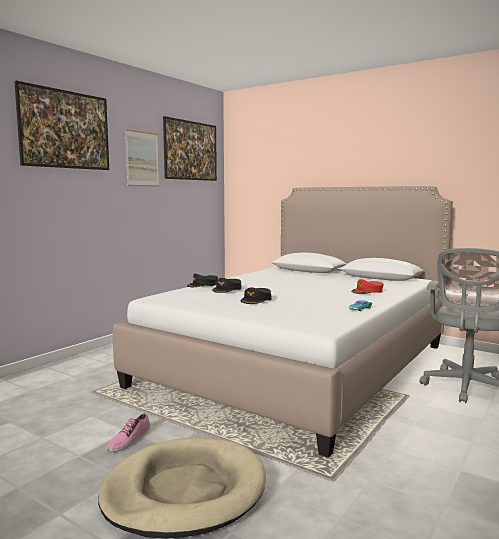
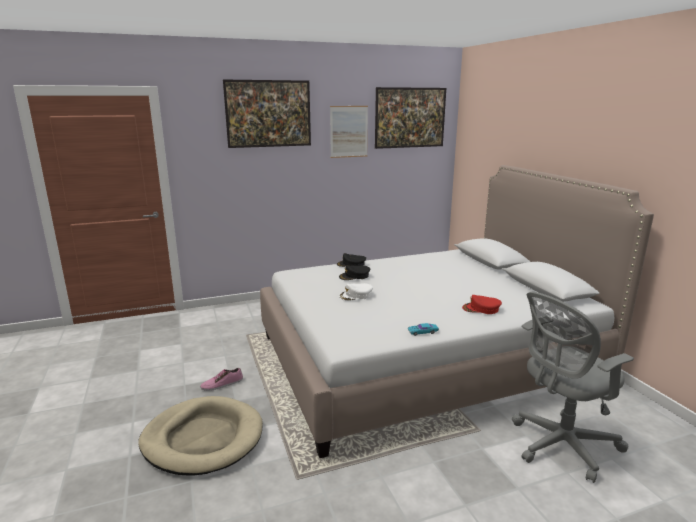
camera: 35 degrees right, 10 degrees up
black cap [241,287,271,304] -> white cap [339,283,373,301]

